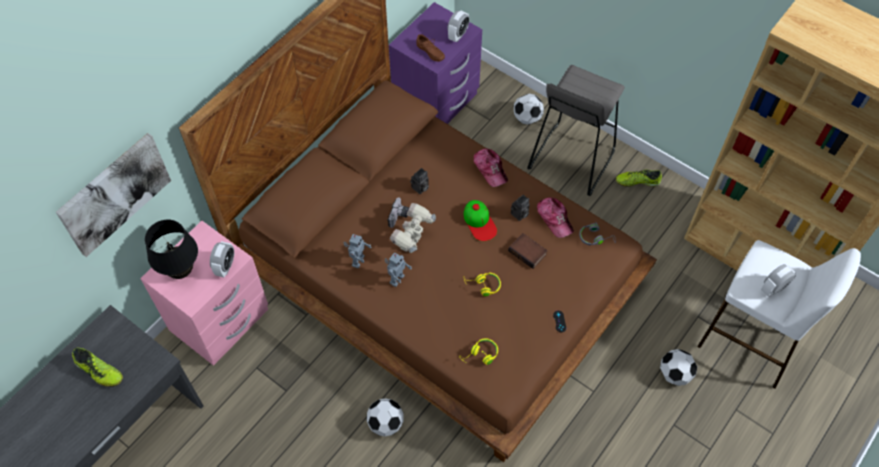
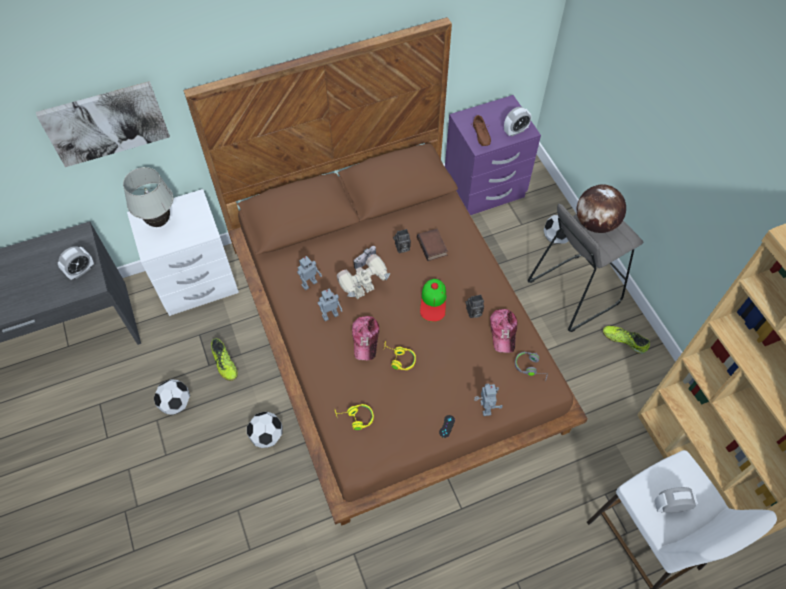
camera: 30 degrees right, 0 degrees up
shoe [72,347,123,387] -> shoe moved to [211,338,238,381]
pink nightstand [140,221,268,366] -> white nightstand [127,189,239,316]
black table lamp [145,220,198,279] -> white table lamp [123,167,174,227]
alarm clock [210,241,235,278] -> alarm clock moved to [58,246,94,280]
cap [473,149,508,187] -> cap moved to [352,316,379,360]
book [508,233,548,269] -> book moved to [417,229,448,261]
football [660,349,697,386] -> football moved to [154,379,190,415]
none -> toy robot [474,384,503,416]
none -> globe [577,184,626,233]

